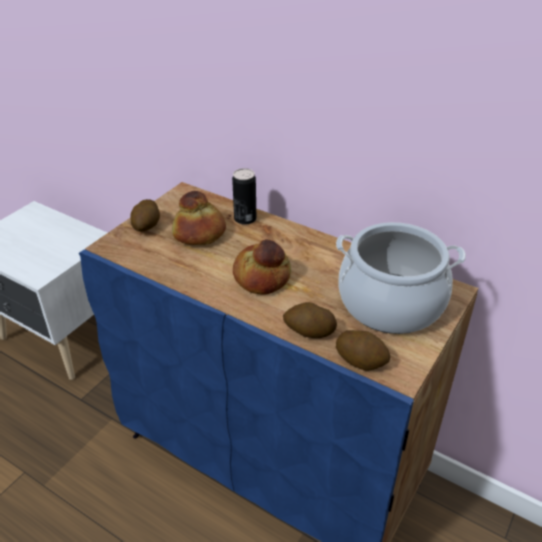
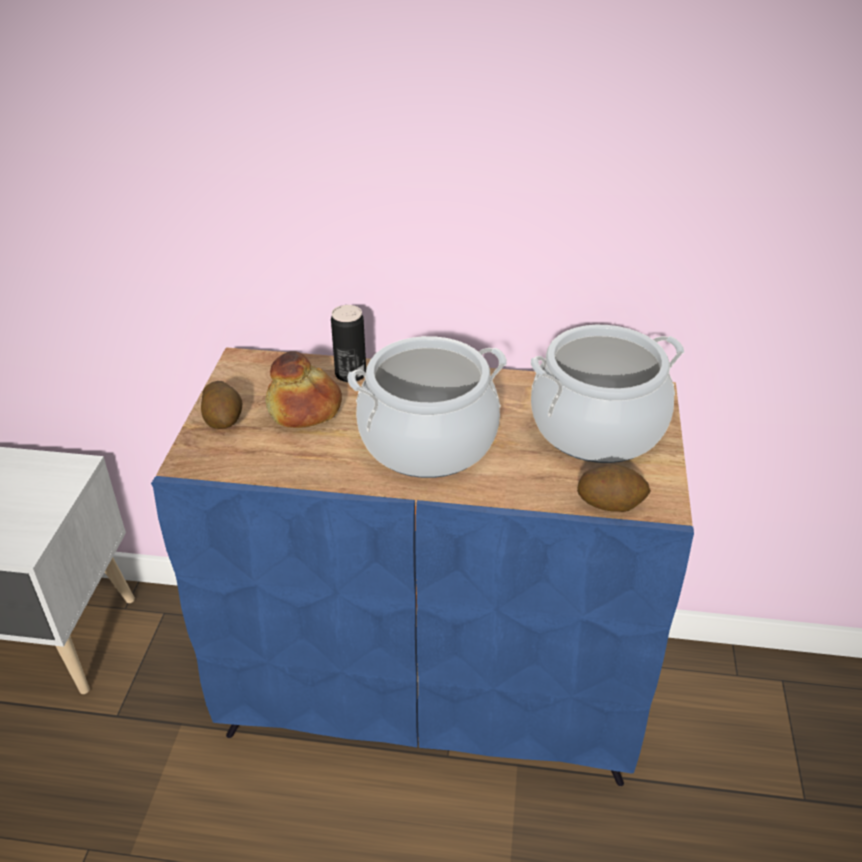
camera: 25 degrees left, 0 degrees up
bread [233,239,291,295] -> cooking pot [347,336,507,478]
potato [283,302,337,338] -> none

